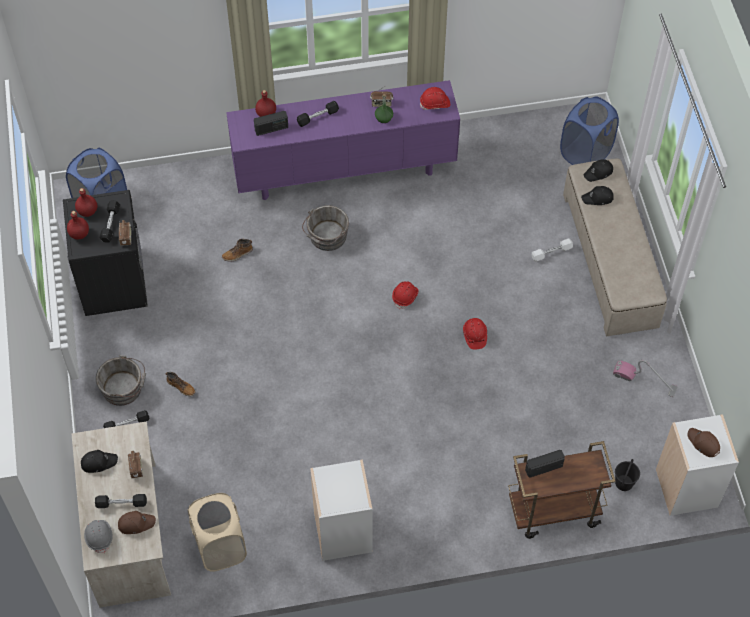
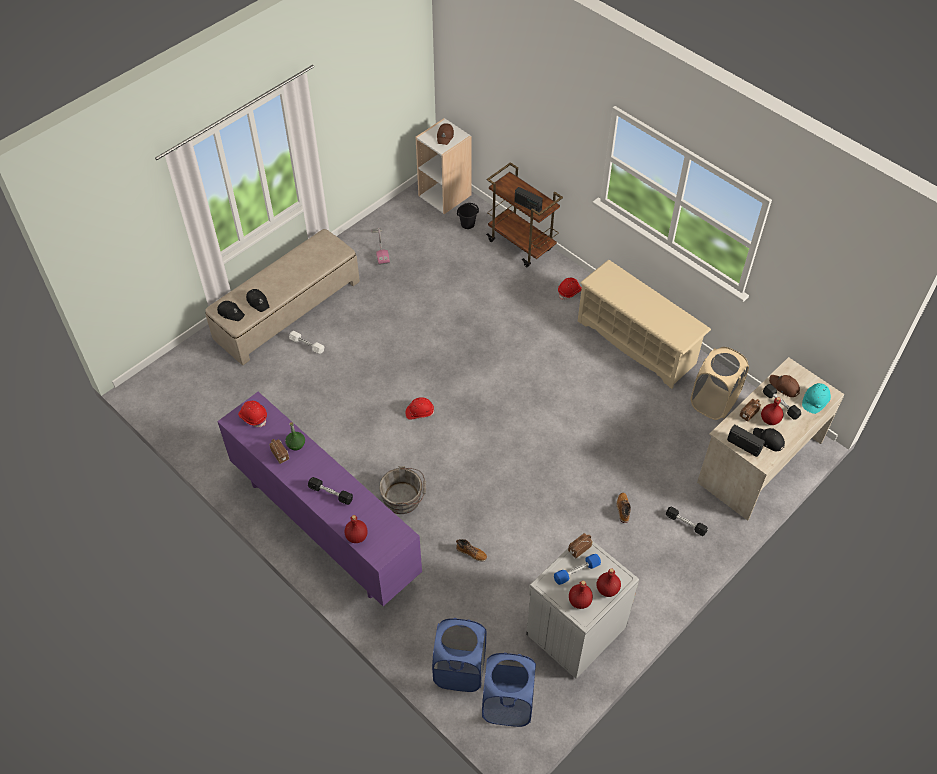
camera: 125 degrees left, 5 degrees down
black washing machine [63,190,148,316] -> white washing machine [526,533,639,679]
grey hard hat [84,520,112,553] -> turquoise hard hat [802,383,831,414]
grey bucket [96,355,146,406] -> none
black dumbbell [100,200,120,243] -> blue dumbbell [554,554,601,585]
radio [254,111,288,136] -> radio moved to [727,425,765,457]
bookcase [310,460,373,561] -> beige shoe rack [578,260,711,389]
red hard hat [463,318,487,350] -> red hard hat moved to [558,278,582,300]
blue laundry basket [560,96,619,165] -> blue laundry basket moved to [432,618,486,692]
none -> red bottle [761,397,784,425]

